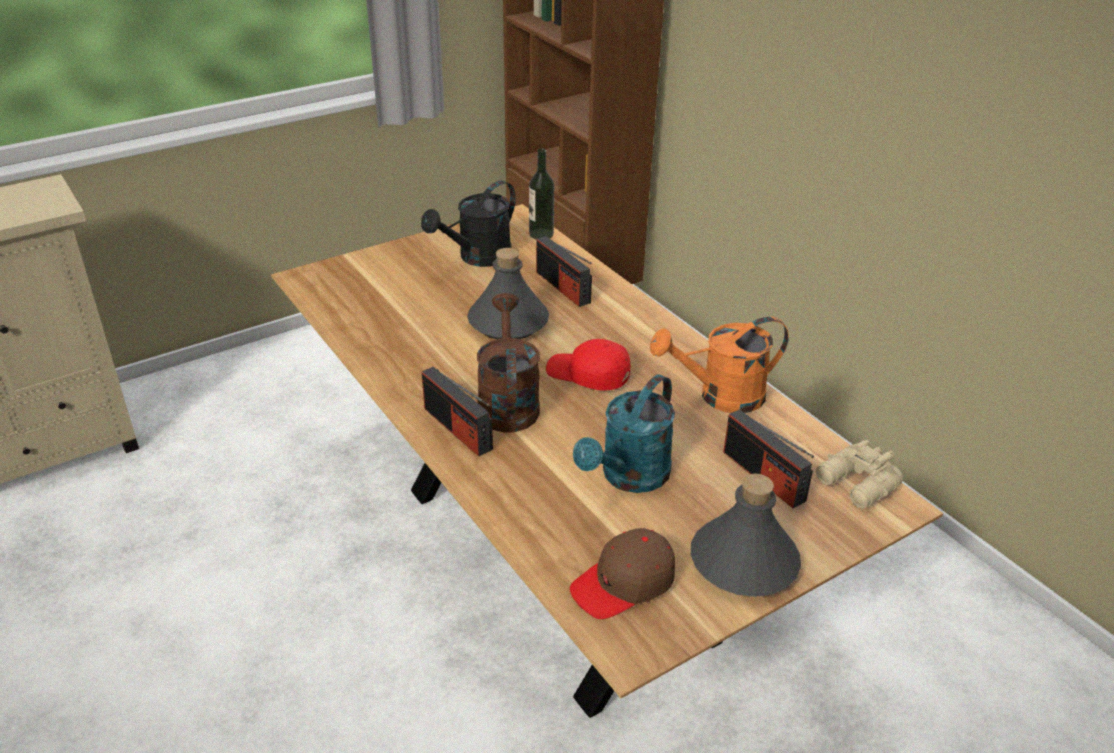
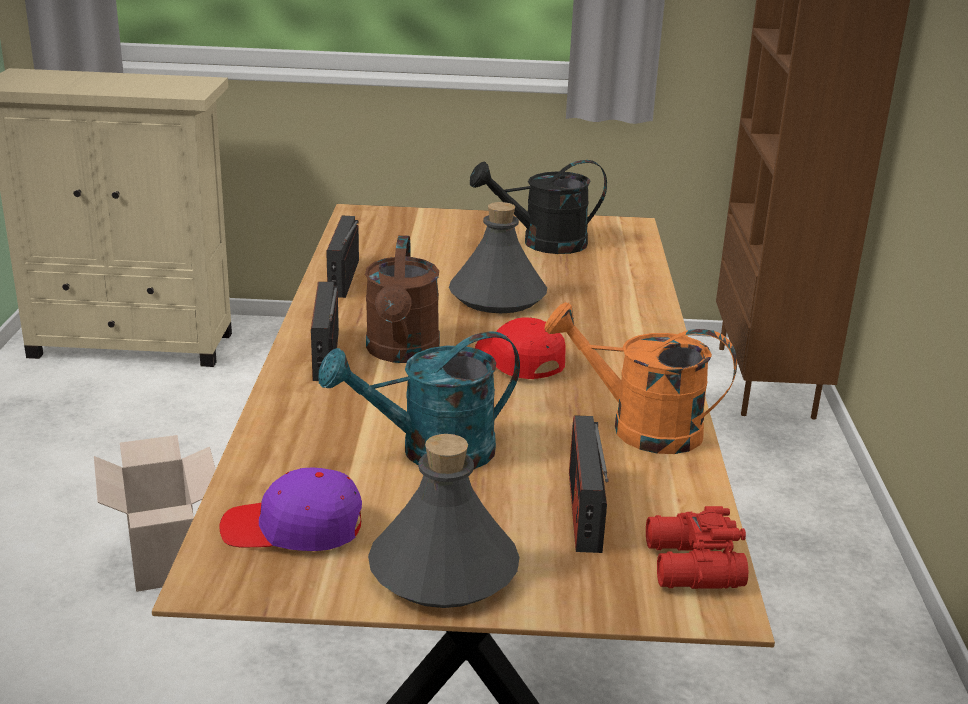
camera: 35 degrees right, 10 degrees down
brown watering can [477,293,540,433] -> brown watering can turned 150 degrees clockwise [365,235,440,363]
bottle [529,149,554,239] -> none
radio [536,236,592,307] -> radio moved to [326,216,359,298]
brown cap [570,528,675,619] -> purple cap [219,467,362,551]
beige binoculars [816,440,903,509] -> red binoculars [646,506,748,589]
none -> cardboard box [94,435,216,592]

